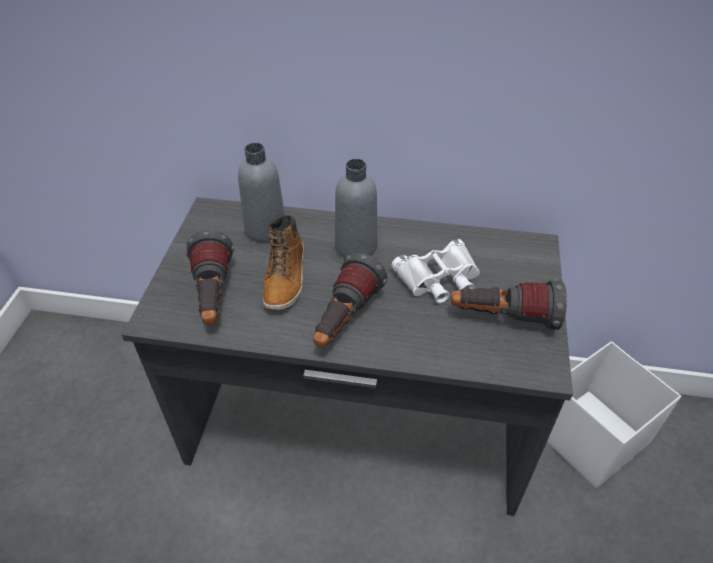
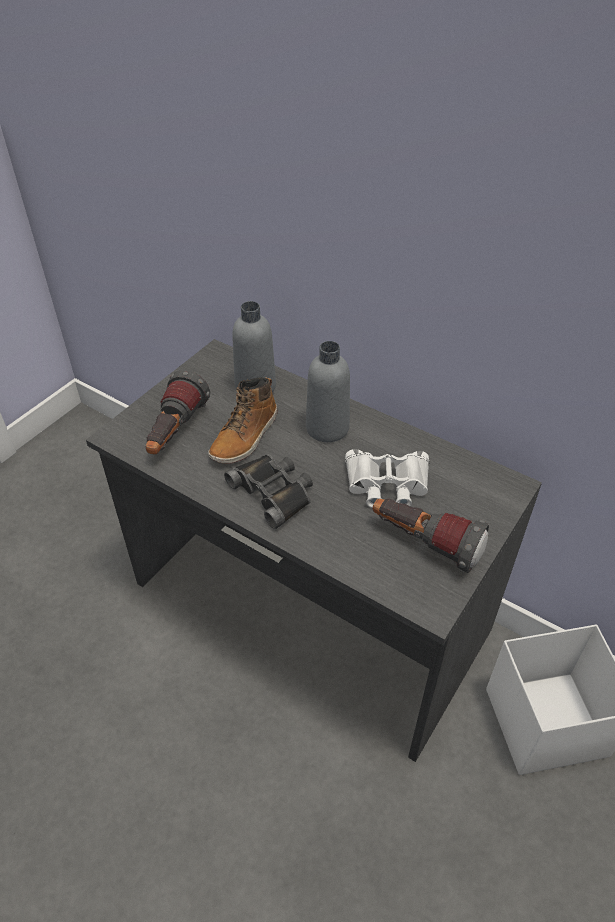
camera: 25 degrees right, 0 degrees up
flashlight [313,253,387,348] -> black binoculars [224,454,313,529]

